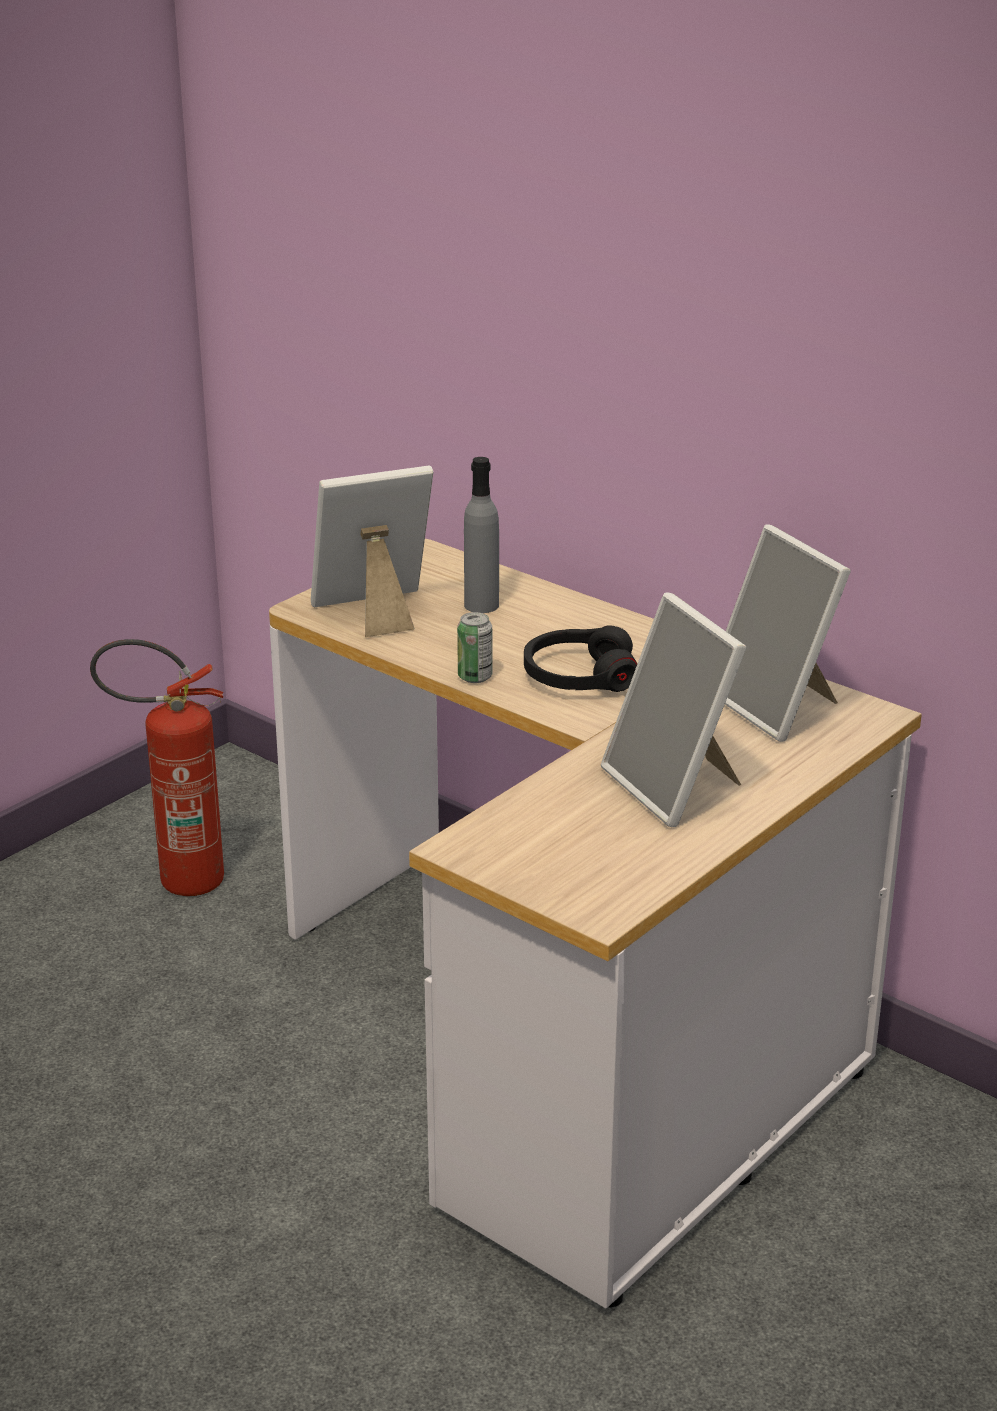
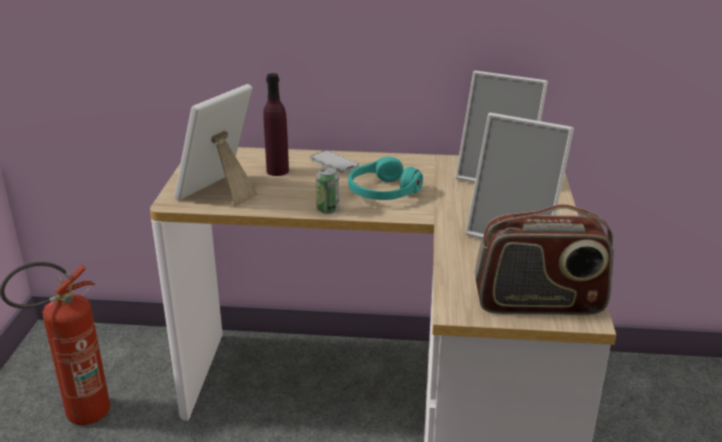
camera: 35 degrees left, 0 degrees up
grey bottle [464,457,499,613] -> purple bottle [263,73,289,176]
black headphones [524,625,637,692] -> turquoise headphones [348,157,423,200]
none -> phone [310,150,359,173]
none -> radio [475,204,614,315]

